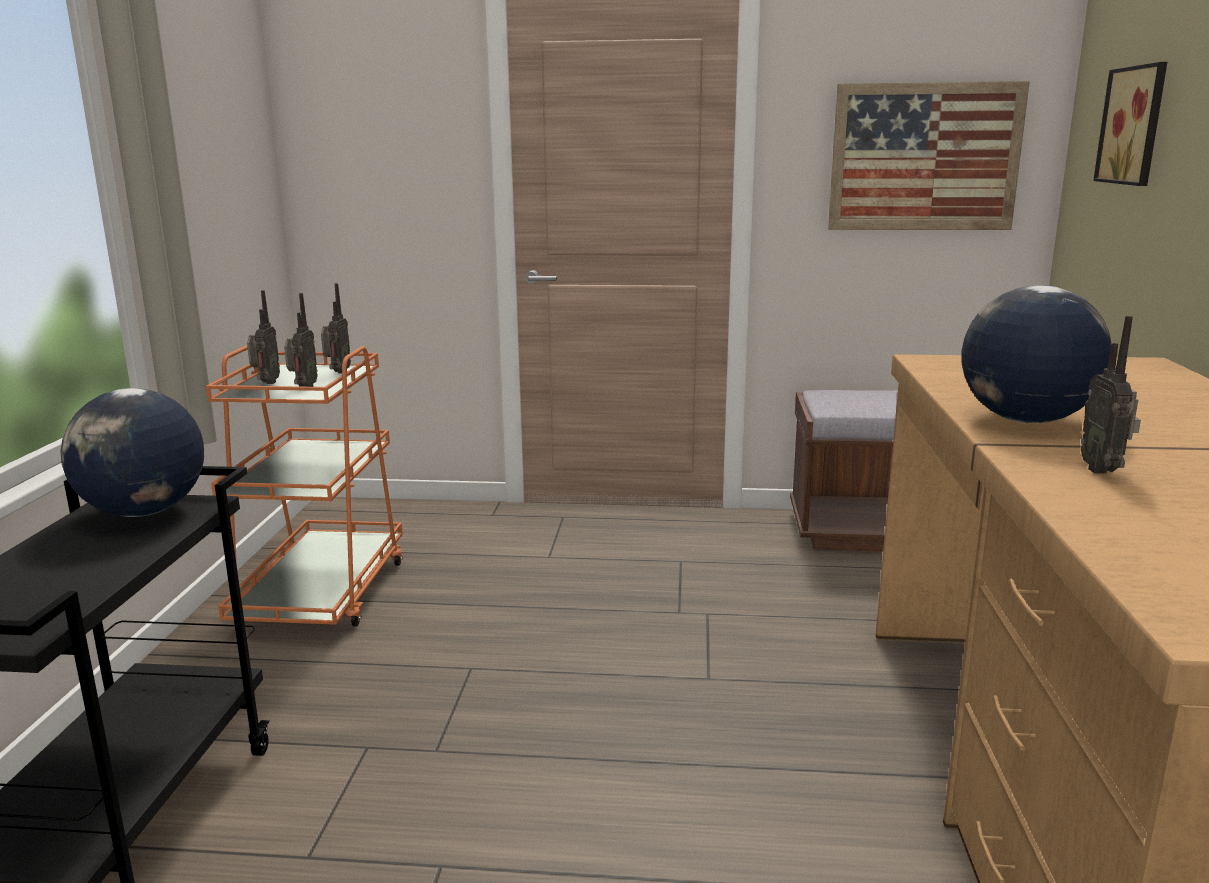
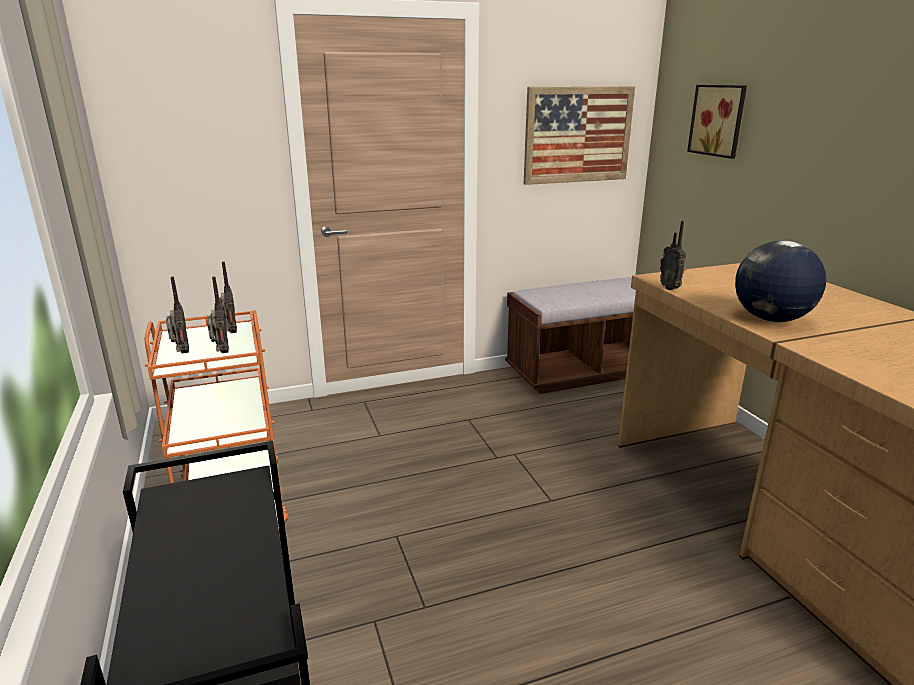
camera: 25 degrees left, 5 degrees up
globe [60,388,204,517] -> none
radio [1081,316,1141,474] -> radio moved to [660,221,687,290]

